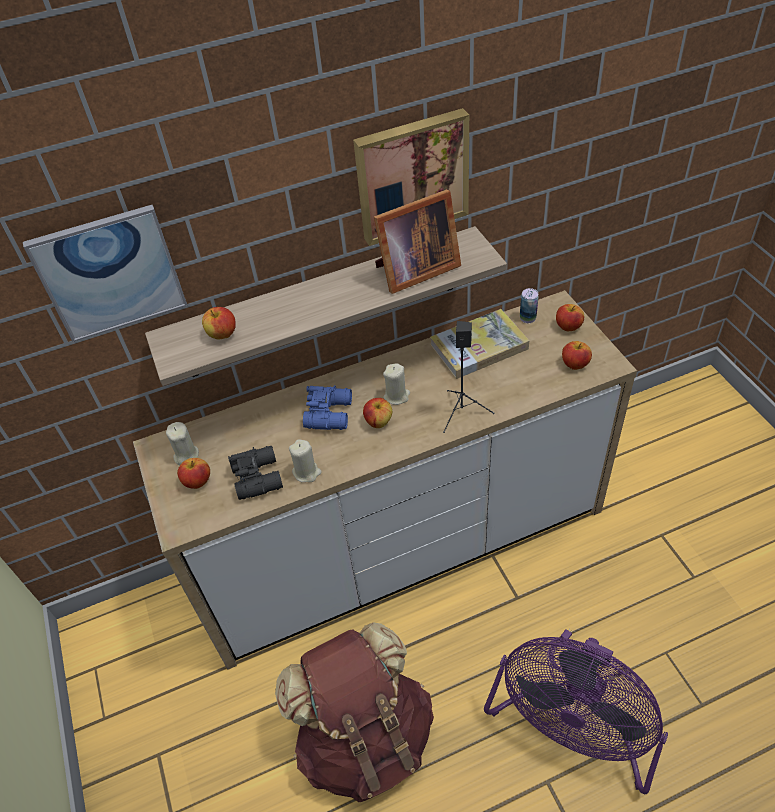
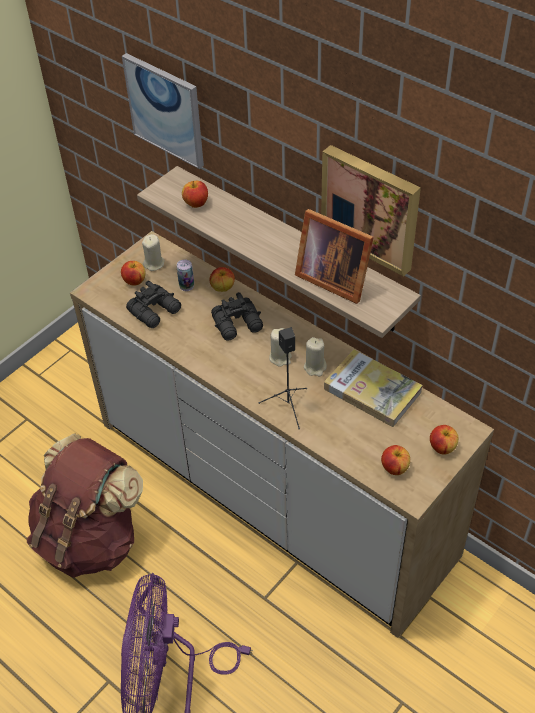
camera: 60 degrees right, 0 degrees up
beige candle [289,440,322,482] -> beige candle moved to [304,337,327,376]
blue binoculars [303,385,352,430] -> black binoculars [211,292,263,341]
apple [363,398,392,428] -> apple moved to [209,267,235,292]
can [520,288,539,323] -> can moved to [177,260,194,291]

